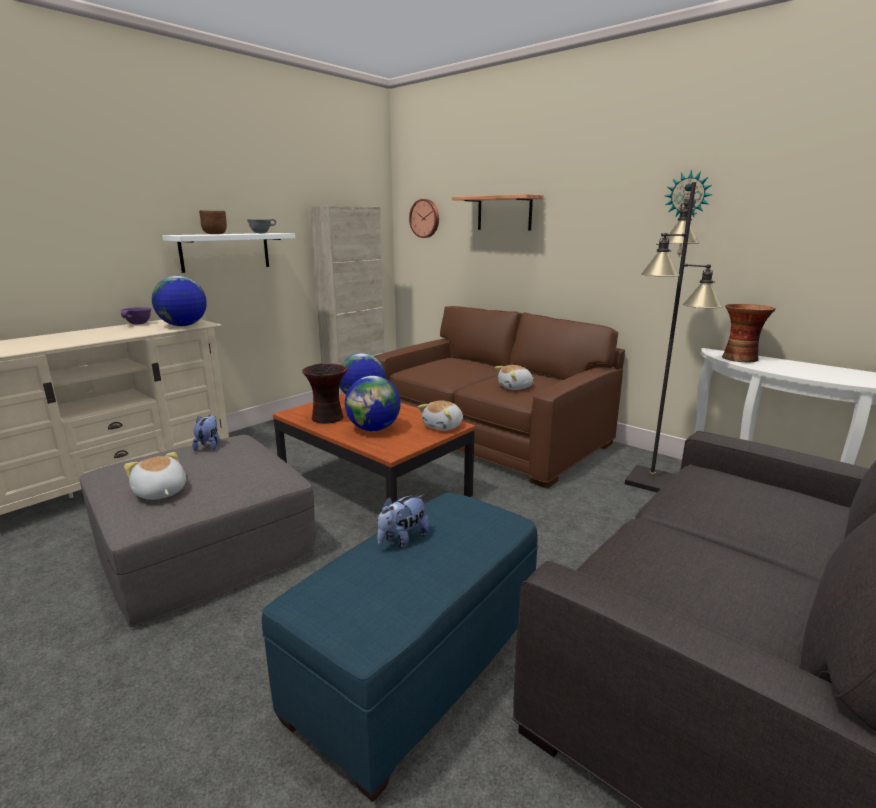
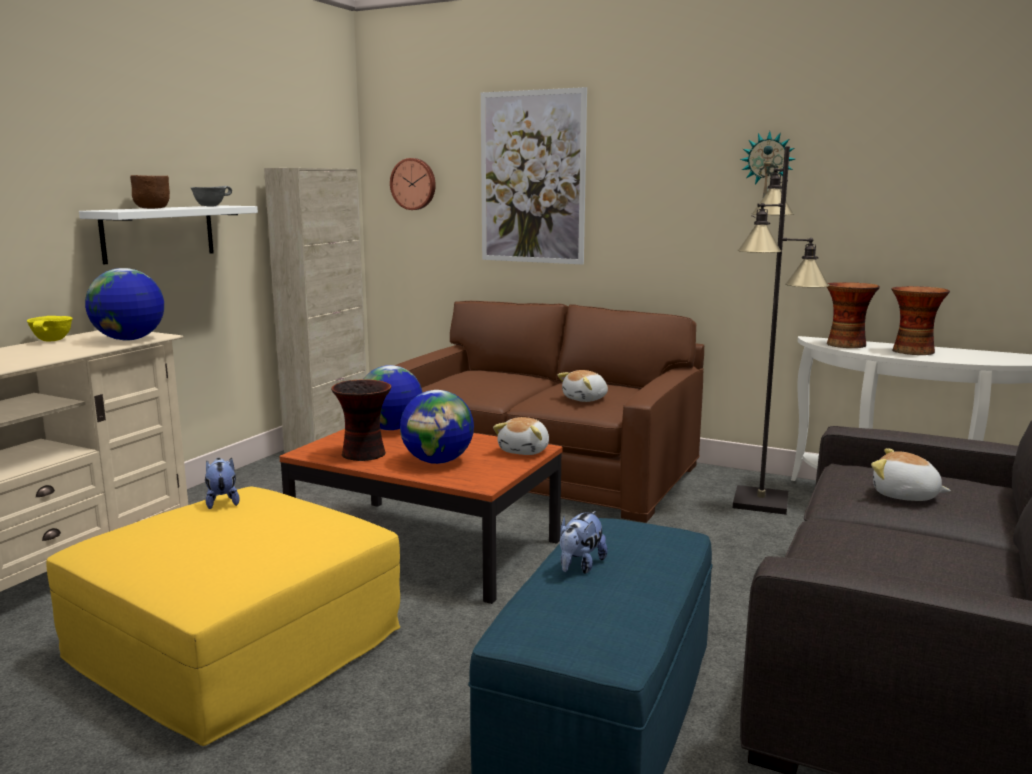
camera: 15 degrees left, 5 degrees down
grey ottoman [80,435,316,627] -> yellow ottoman [46,486,400,746]
purple bowl [121,307,151,325] -> yellow bowl [27,316,73,341]
plush toy [124,452,186,500] -> plush toy moved to [871,448,951,501]
shelf [452,194,544,231] -> picture [481,87,587,265]
none -> vase [891,286,950,355]

